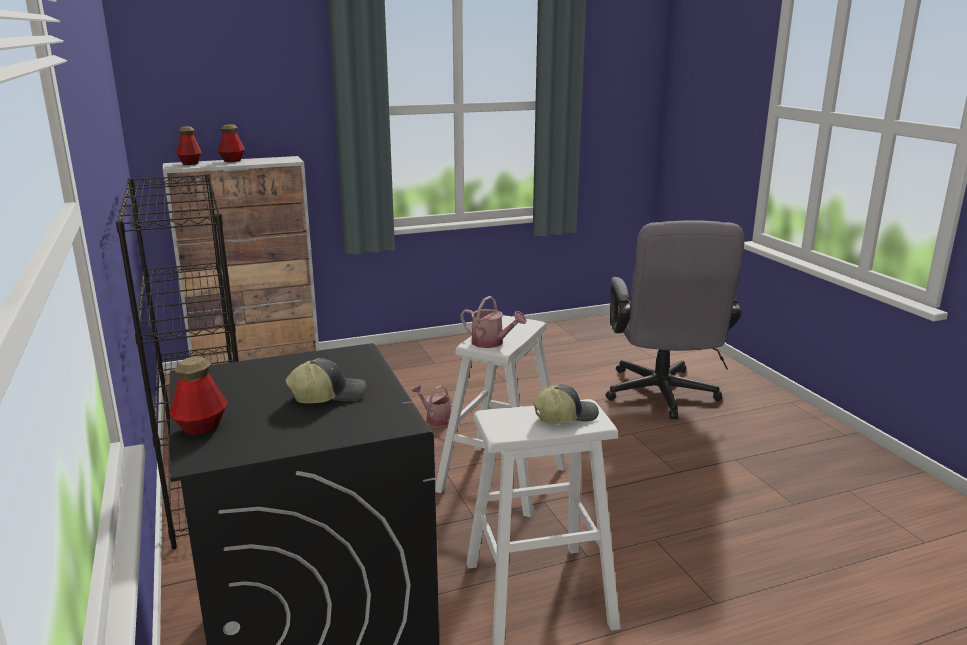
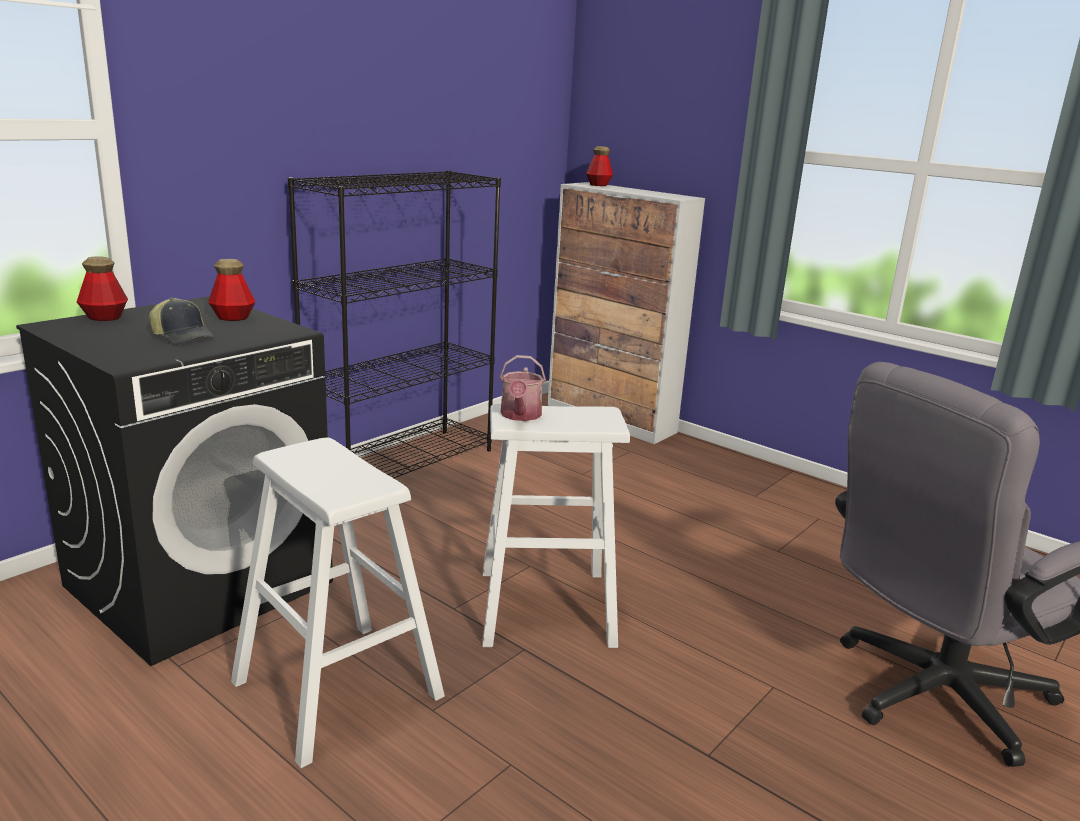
camera: 60 degrees right, 0 degrees up
bottle [218,124,245,162] -> bottle moved to [209,259,255,321]
watering can [412,385,453,426] -> none
cap [533,384,599,424] -> none

